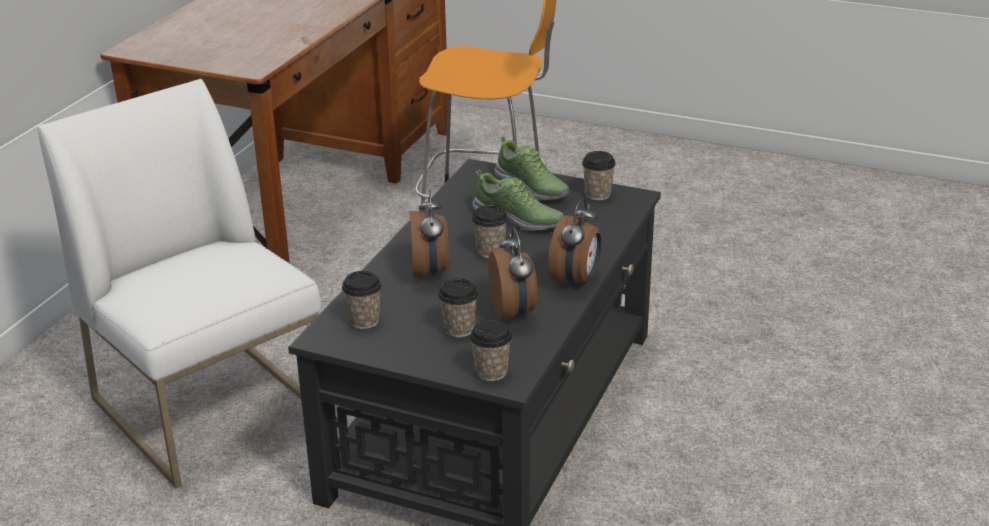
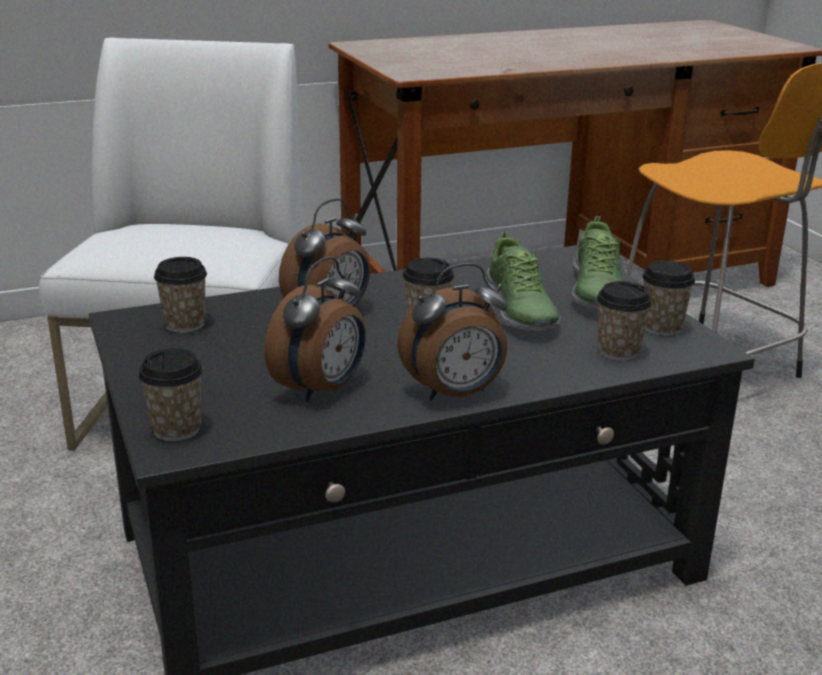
camera: 45 degrees right, 5 degrees down
cup [438,279,478,337] -> cup moved to [597,281,652,361]

